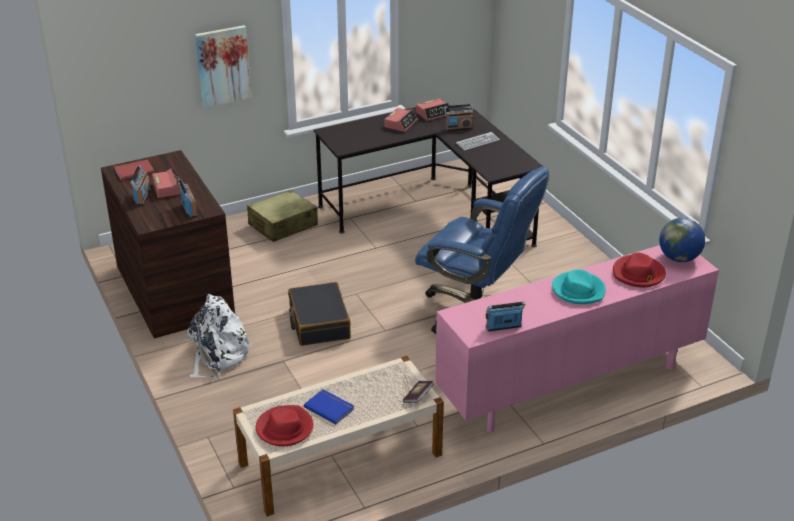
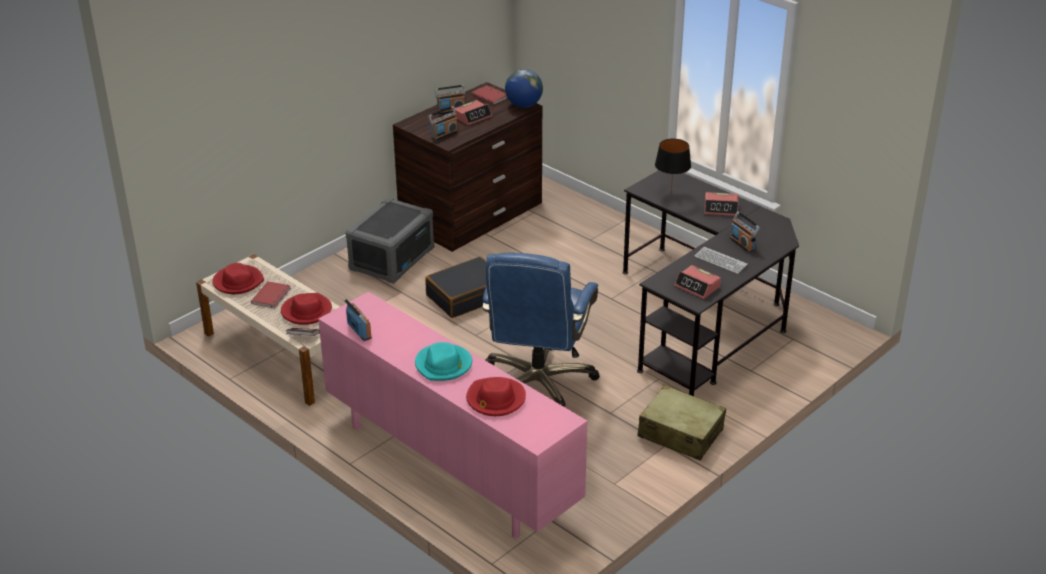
camera: 70 degrees right, 0 degrees up
white backpack [187,294,253,378] -> grey storage box [345,197,435,284]
picture [195,25,251,108] -> none
beige suitcase [247,190,318,242] -> beige suitcase moved to [638,385,726,461]
blue book [304,389,354,424] -> red book [251,281,291,308]
alarm clock [416,98,451,121] -> alarm clock moved to [674,265,721,299]
globe [659,218,705,262] -> globe moved to [505,69,543,108]
none -> red hat [281,293,332,325]
none -> black table lamp [655,139,691,193]

